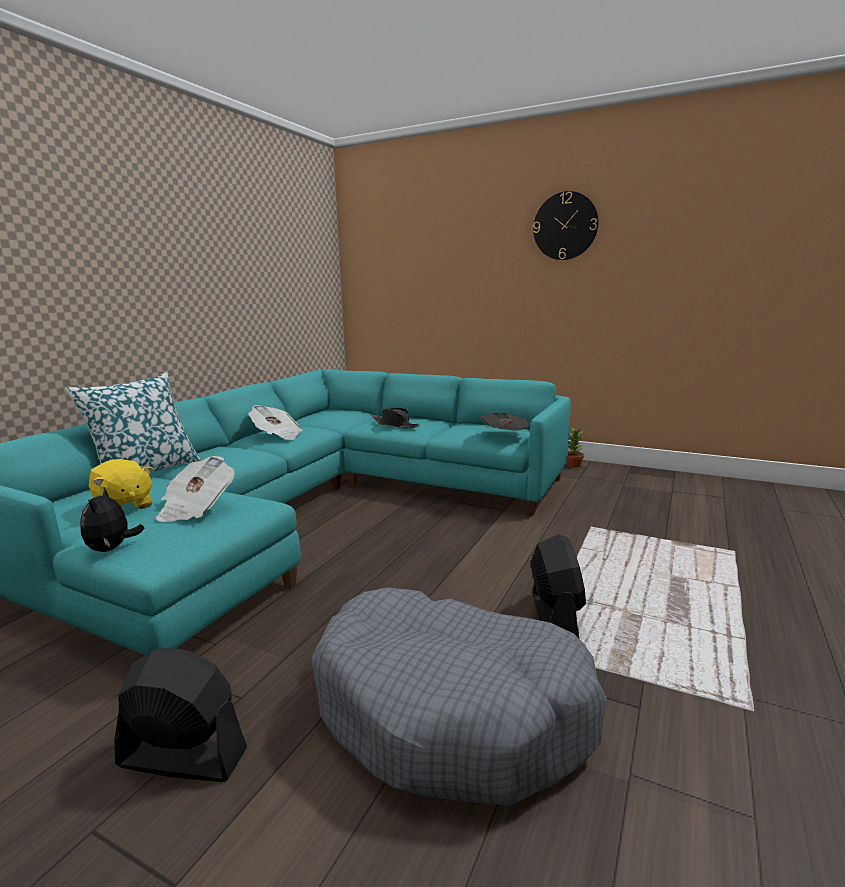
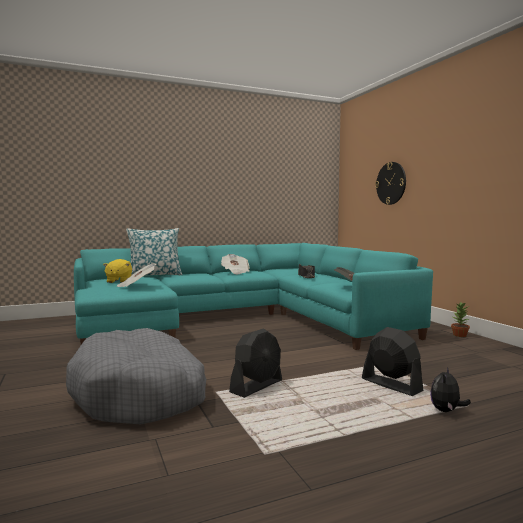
camera: 40 degrees right, 10 degrees down
plush toy [80,487,144,552] -> plush toy moved to [430,367,471,412]
black fan [114,648,247,782] -> black fan moved to [362,327,424,396]
wall clock [533,191,598,260] -> wall clock moved to [375,162,406,205]

